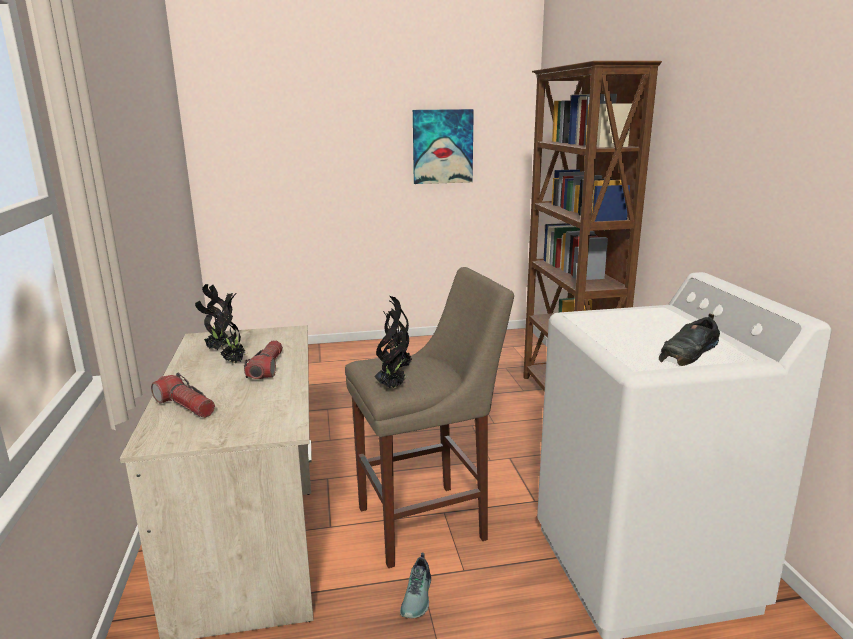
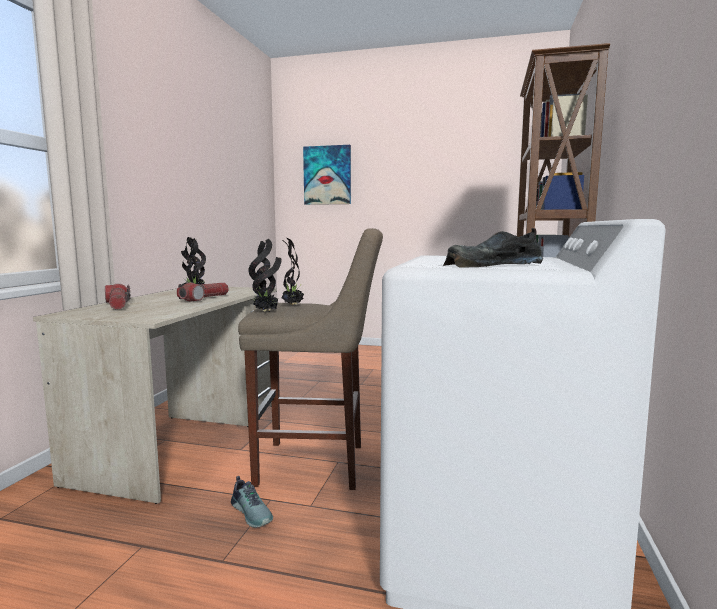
camera: 25 degrees right, 10 degrees down
shoe [400,553,431,618] -> shoe turned 75 degrees counterclockwise [231,476,273,528]
picture [413,109,474,184] -> picture moved to [303,145,351,205]

